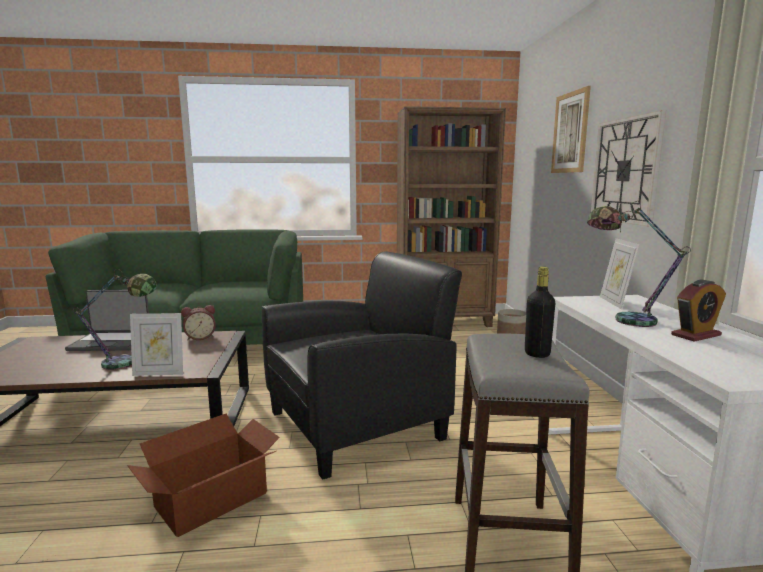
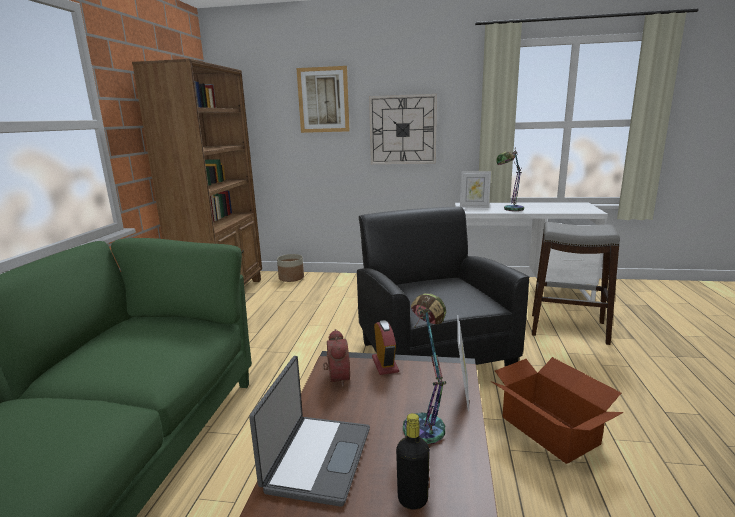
camera: 75 degrees left, 5 degrees up
black bottle [525,267,555,358] -> black bottle moved to [396,413,430,510]
alarm clock [671,280,726,342] -> alarm clock moved to [372,320,399,375]

